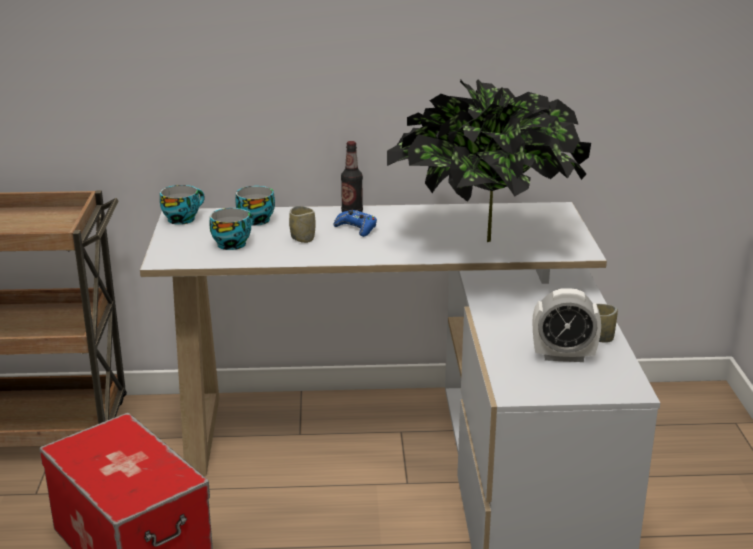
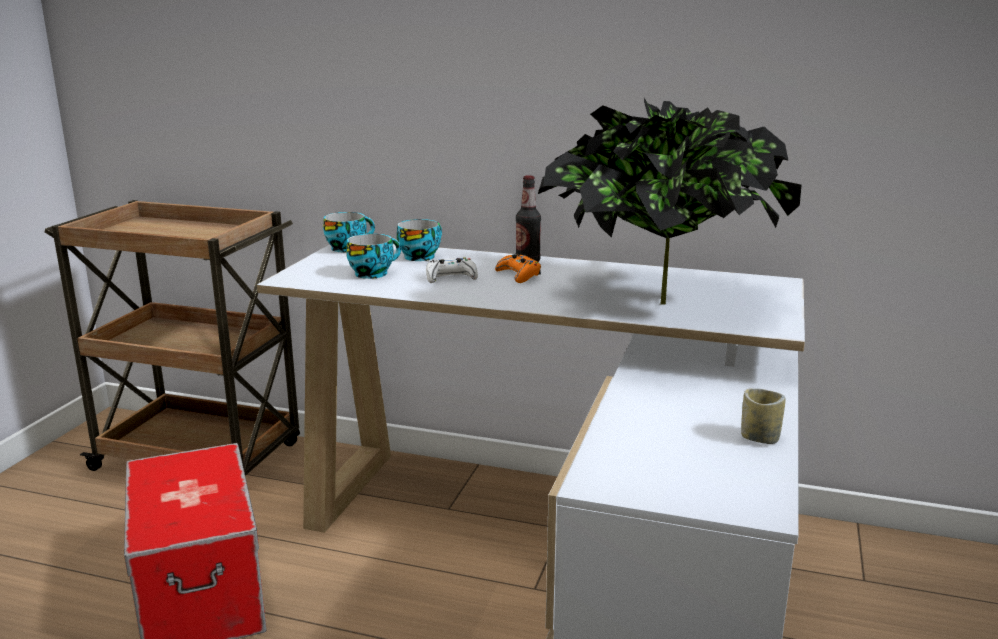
camera: 20 degrees right, 5 degrees down
cup [289,206,316,243] -> white game controller [426,257,478,283]
blue game controller [334,210,377,237] -> orange game controller [495,254,541,283]
alarm clock [532,288,601,362] -> none

